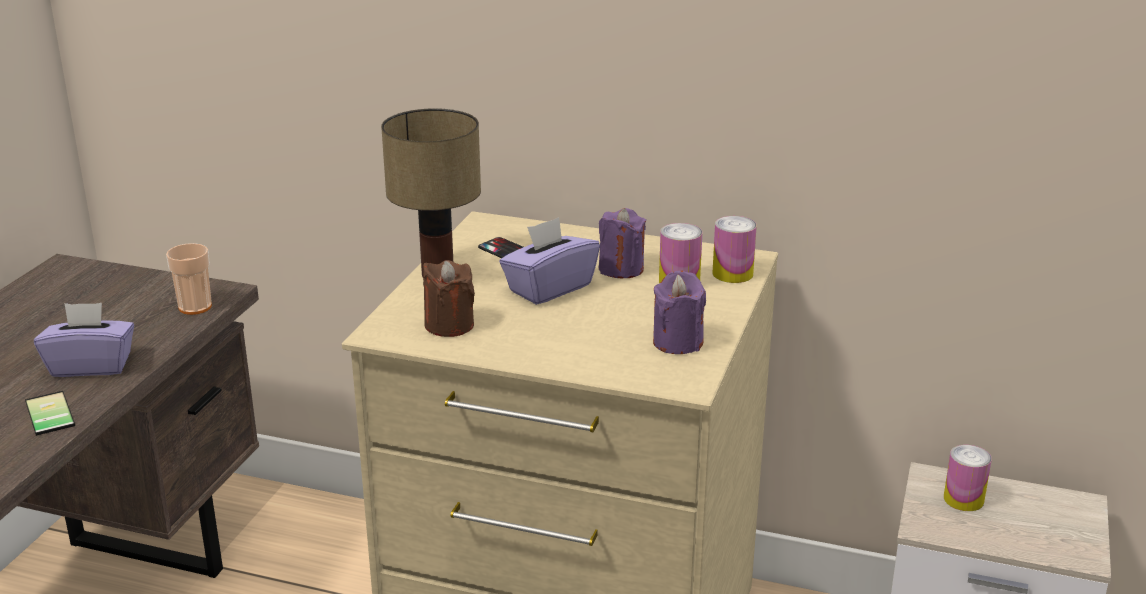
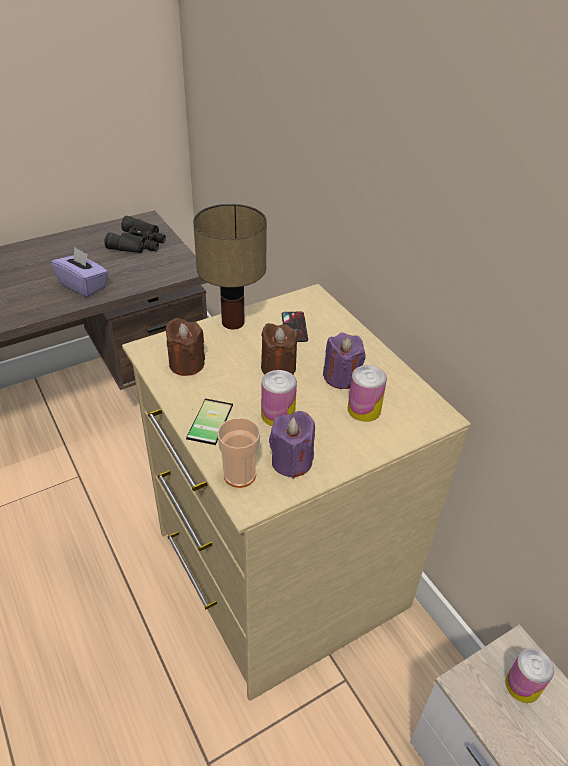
camera: 40 degrees right, 15 degrees up
phone [19,391,75,436] -> phone moved to [186,398,233,445]
cup [166,243,212,315] -> cup moved to [217,417,260,488]
purple tissue box [499,217,600,305] -> brown candle [261,323,297,374]
can [712,216,757,283] -> can moved to [261,370,297,426]
none -> black binoculars [104,216,166,253]

